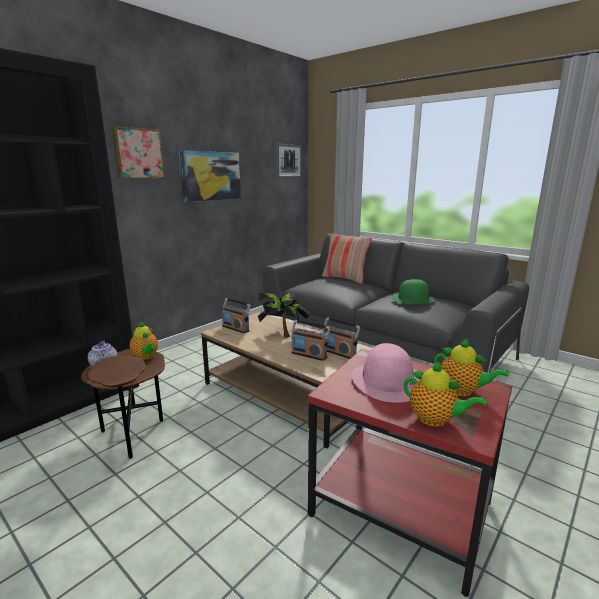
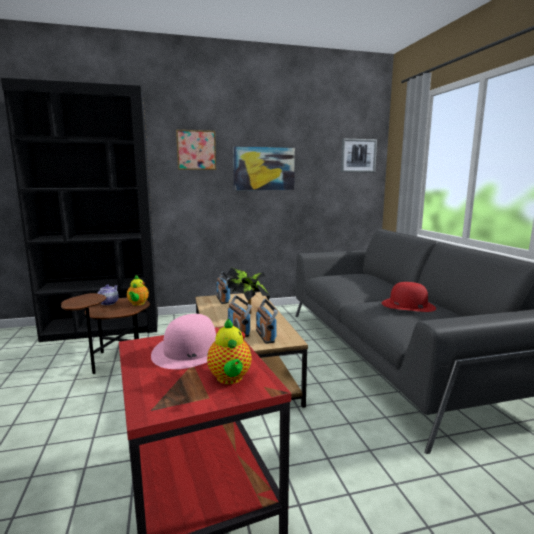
camera: 35 degrees right, 5 degrees down
pillow [322,234,371,284] -> none
green hat [392,279,435,304] -> red hat [382,282,436,312]
teapot [404,362,487,427] -> none

